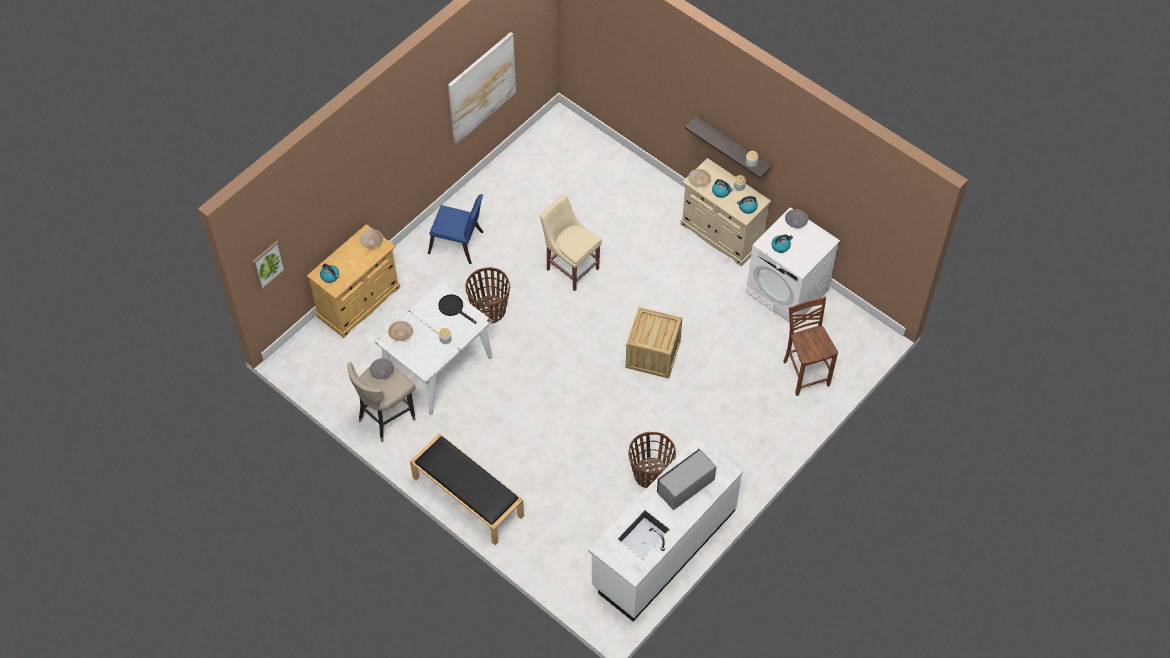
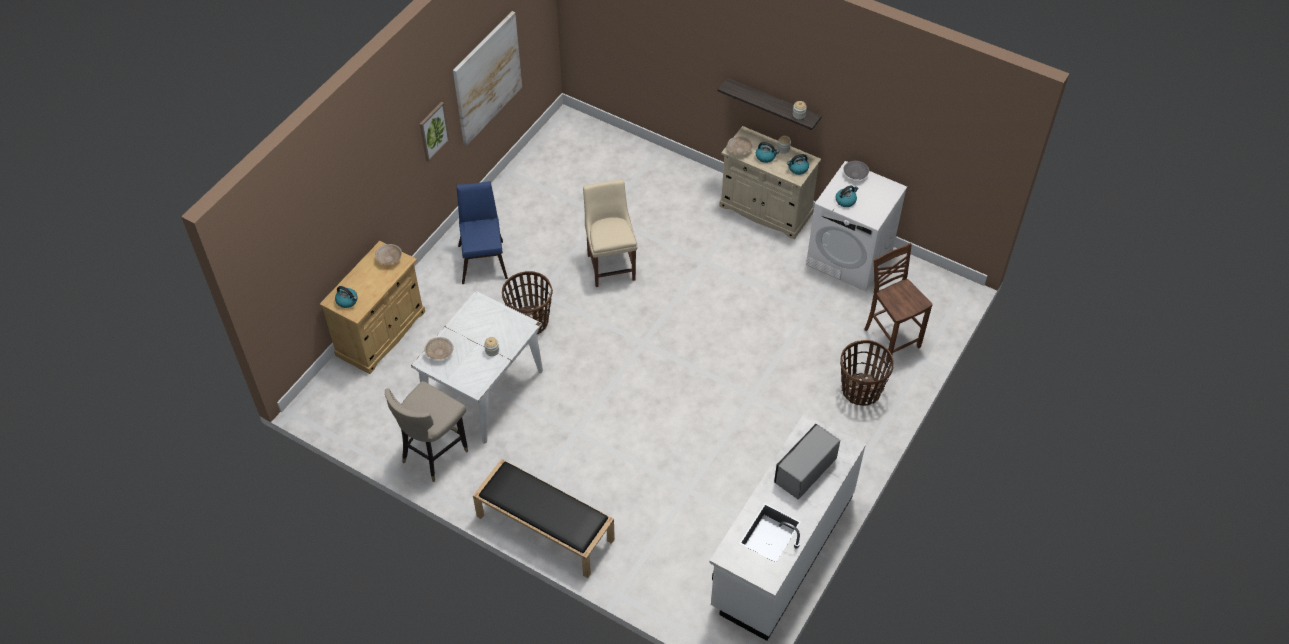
camera: 10 degrees left, 5 degrees down
picture [252,241,286,290] -> picture moved to [420,102,450,162]
grey bowl [369,358,394,380] -> none
blue chair [428,194,483,264] -> blue chair turned 105 degrees counterclockwise [457,181,508,284]
black frying pan [438,294,476,324] -> none
beige chair [540,195,602,291] -> beige chair turned 45 degrees clockwise [583,180,638,287]
crate [626,307,682,378] -> none
basket [628,432,676,488] -> basket moved to [840,340,894,406]

